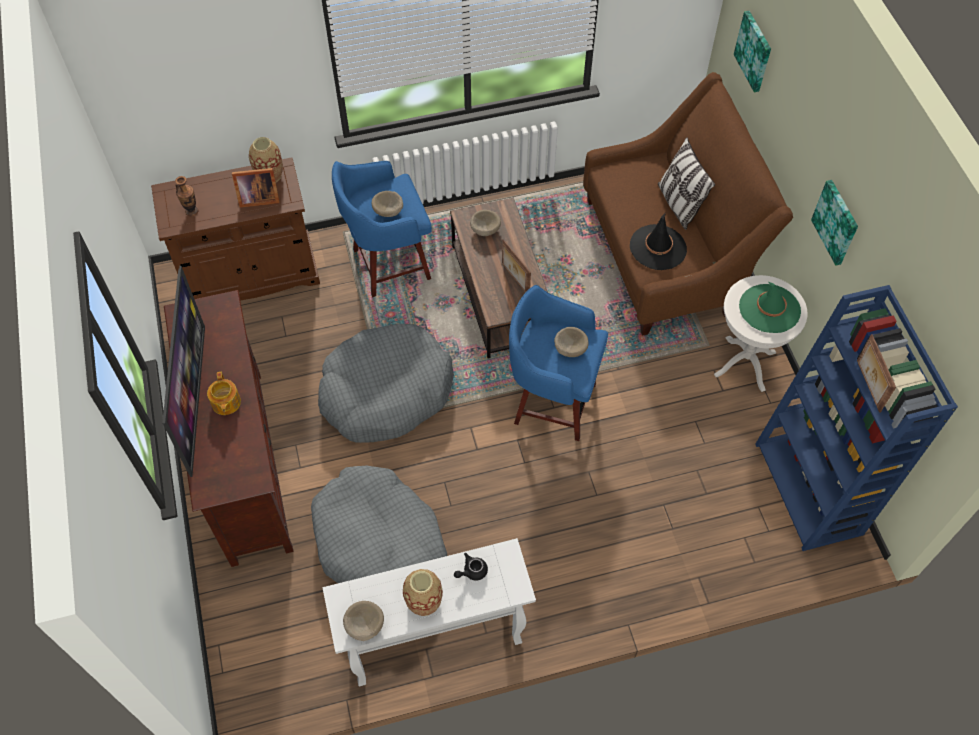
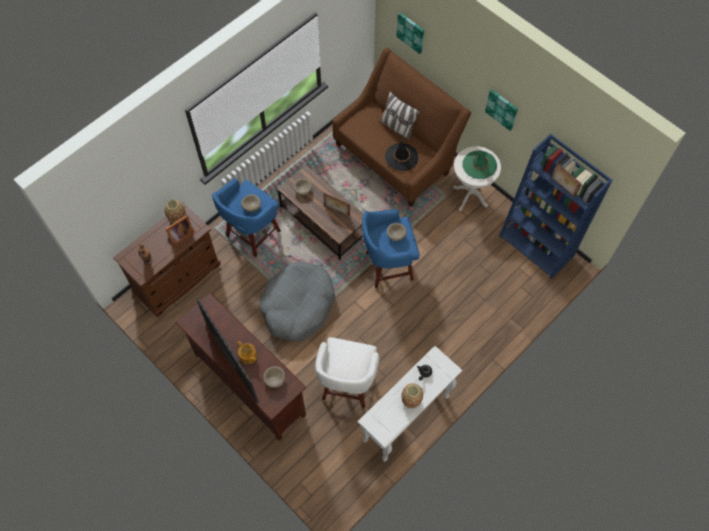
camera: 30 degrees left, 5 degrees up
grey dog bed [311,465,447,583] -> white stool [315,337,379,408]
beige bowl [343,601,384,641] -> beige bowl moved to [263,366,285,388]

